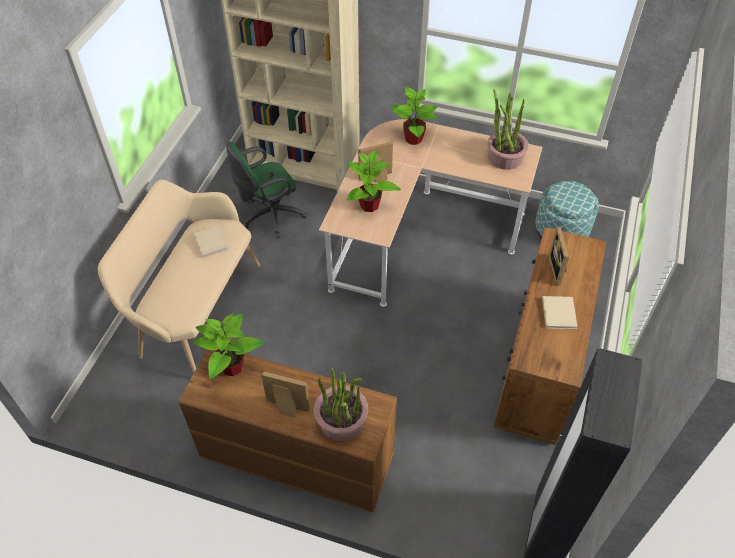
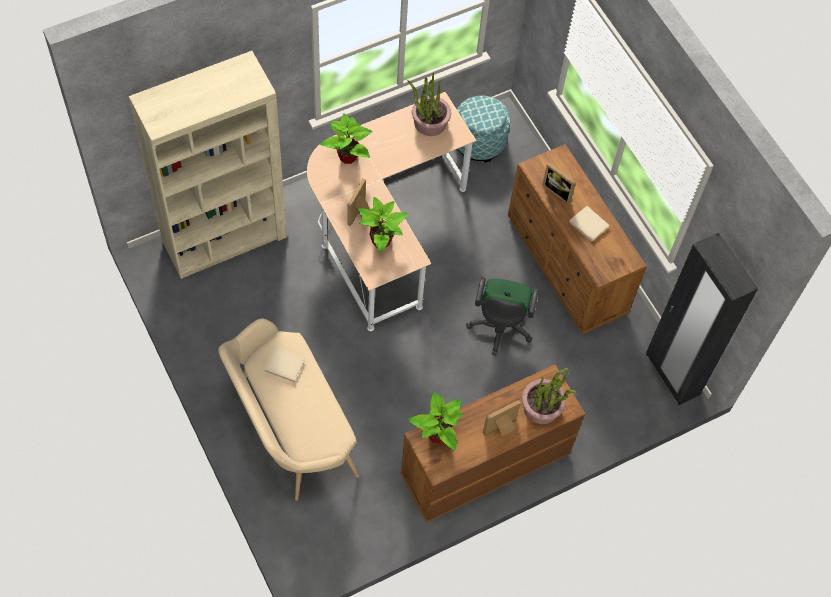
camera: 50 degrees left, 10 degrees up
green office chair [226,142,307,238] -> green office chair moved to [466,277,539,355]

